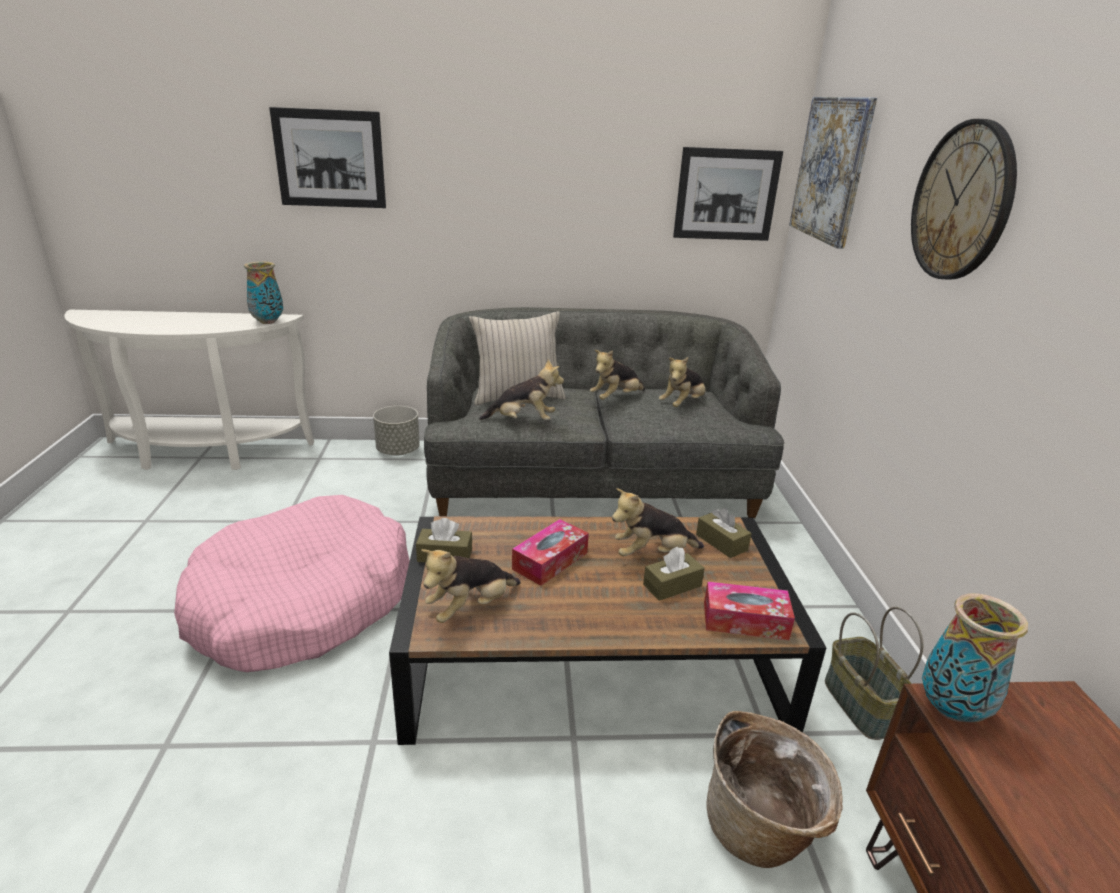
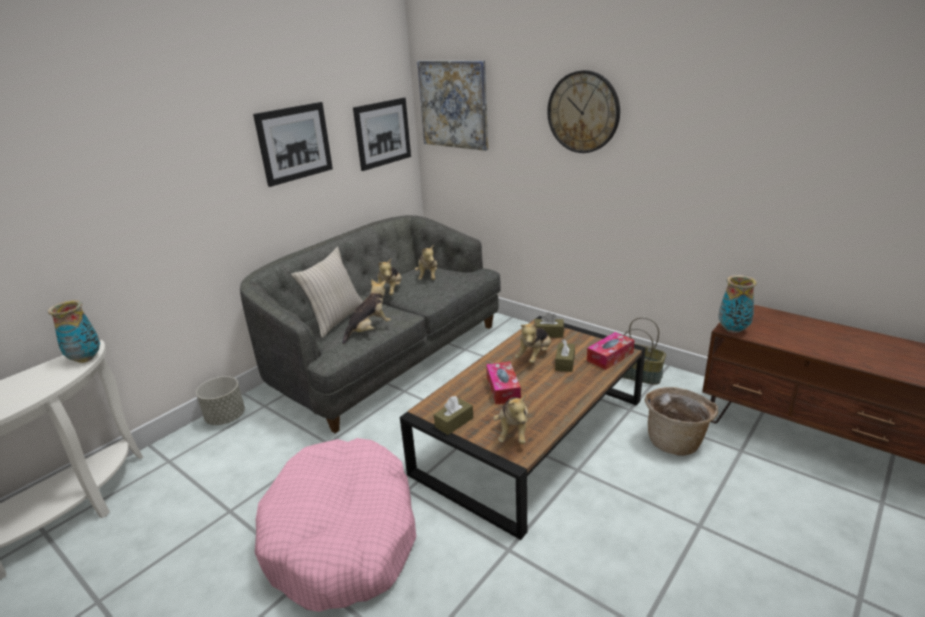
camera: 45 degrees left, 0 degrees up
picture [269,107,386,208] -> picture moved to [253,102,333,187]

